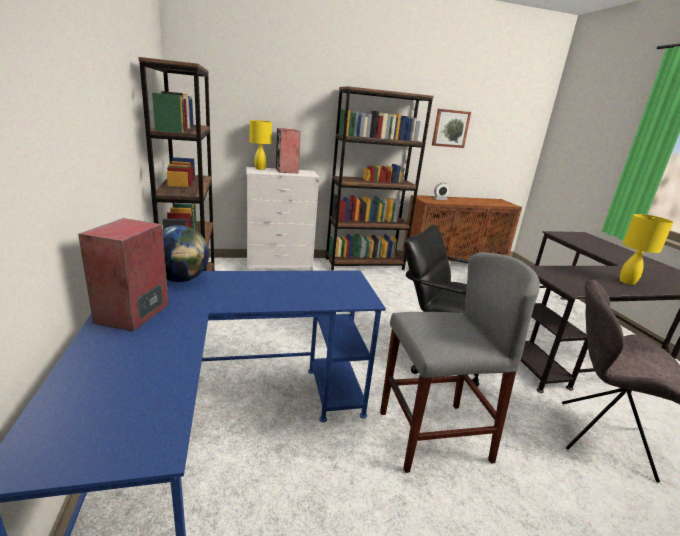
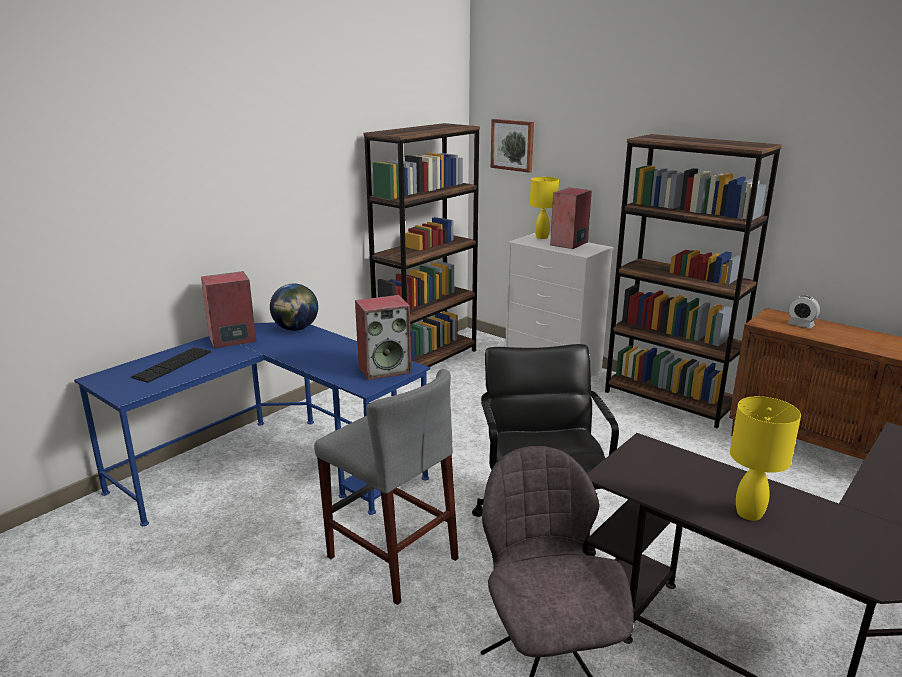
camera: 55 degrees right, 0 degrees up
picture [432,109,471,148] -> picture moved to [491,119,534,173]
none -> keyboard [131,347,211,383]
none -> speaker [355,295,411,380]

